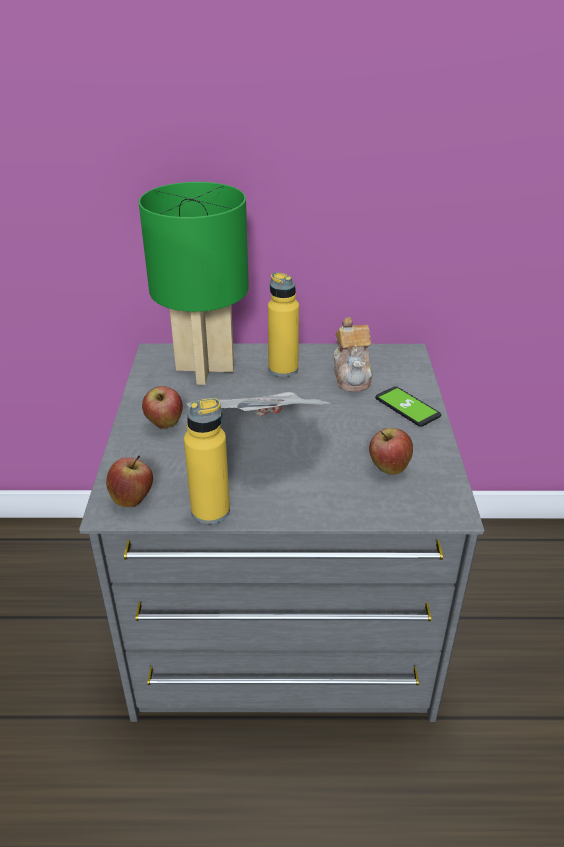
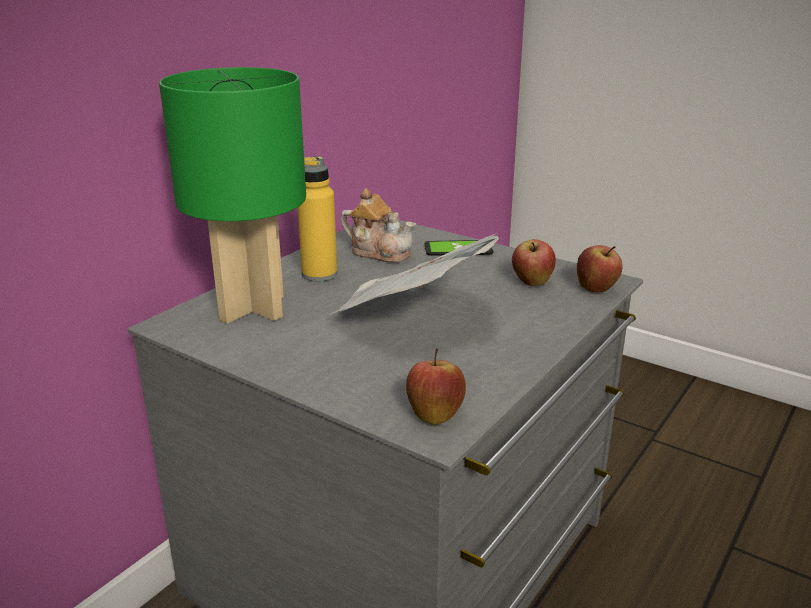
camera: 55 degrees left, 10 degrees down
apple [142,386,183,429] -> apple moved to [577,245,623,292]
yellow bottle [184,398,230,524] -> none

